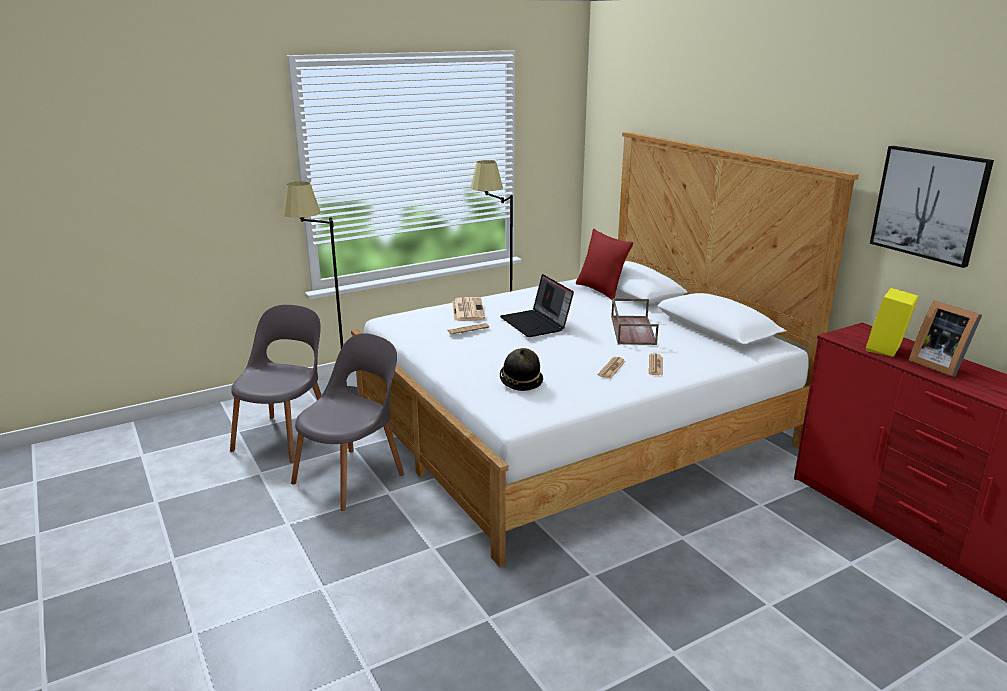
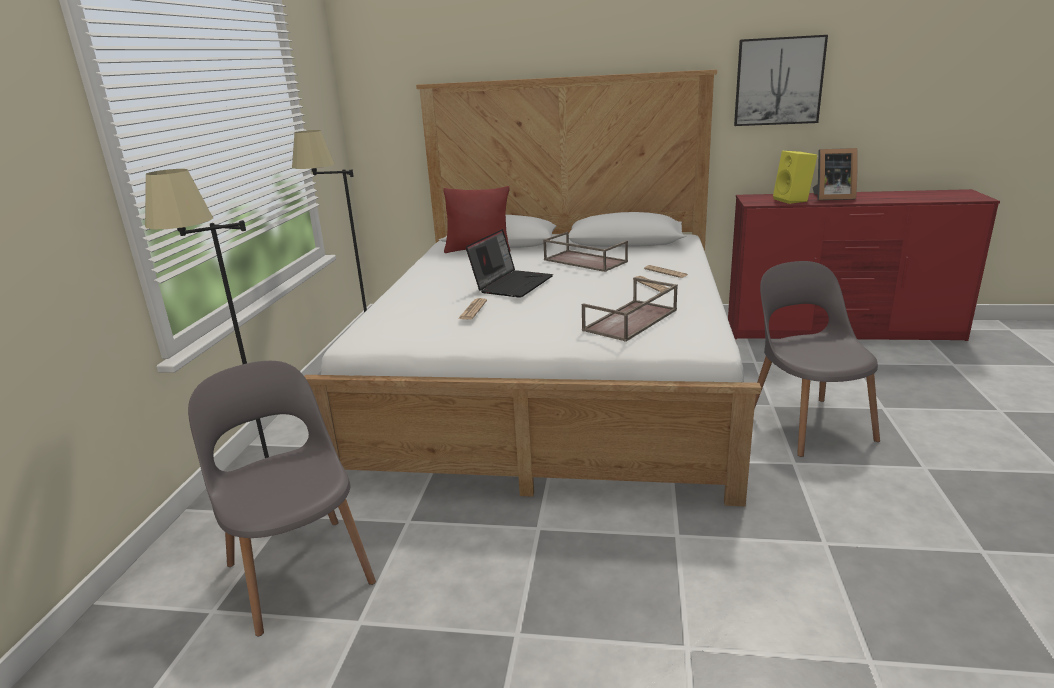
camera: 50 degrees left, 0 degrees up
grey chair [291,333,404,511] -> grey chair moved to [754,261,880,457]
newspaper [452,297,485,321] -> none
laptop [500,274,574,337] -> laptop turned 75 degrees counterclockwise [466,229,553,298]
hat [500,348,543,391] -> brown tray [582,277,678,342]

